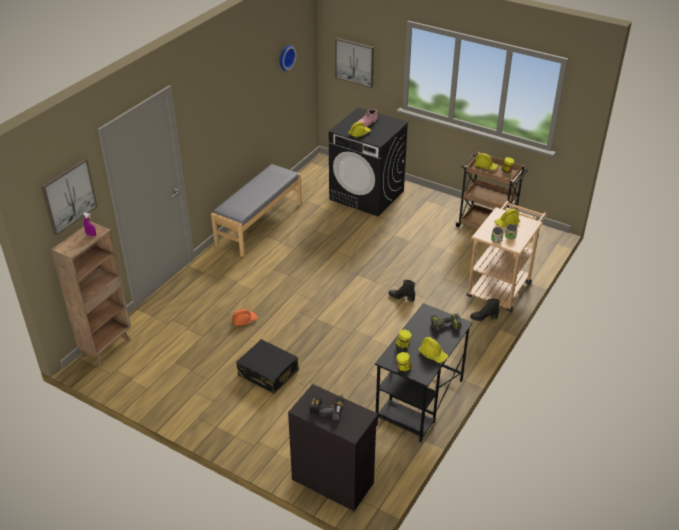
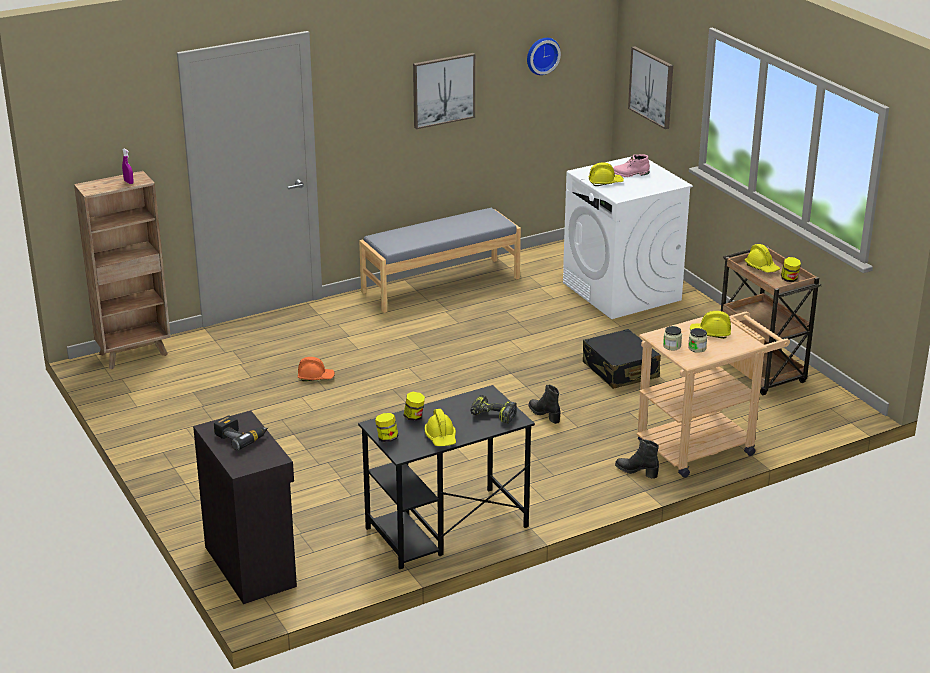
camera: 30 degrees right, 10 degrees down
picture [41,159,97,235] -> picture moved to [413,53,475,129]
black suitcase [236,339,299,394] -> black suitcase moved to [583,329,661,389]
black washing machine [329,107,409,217] -> white washing machine [563,156,693,319]

